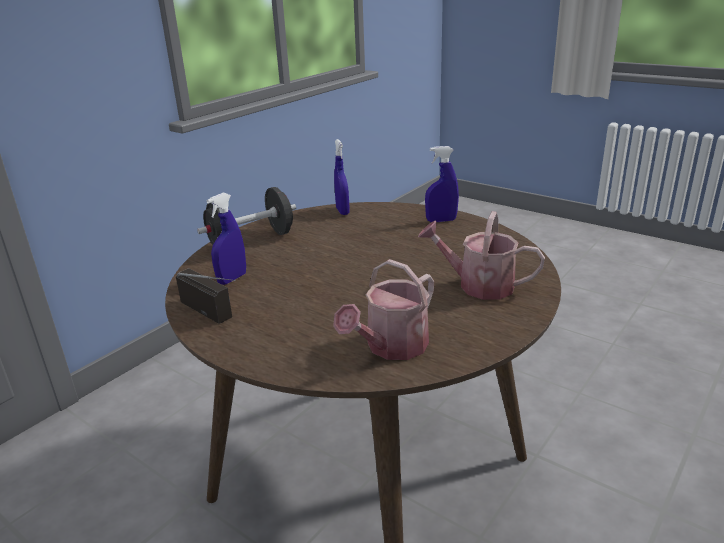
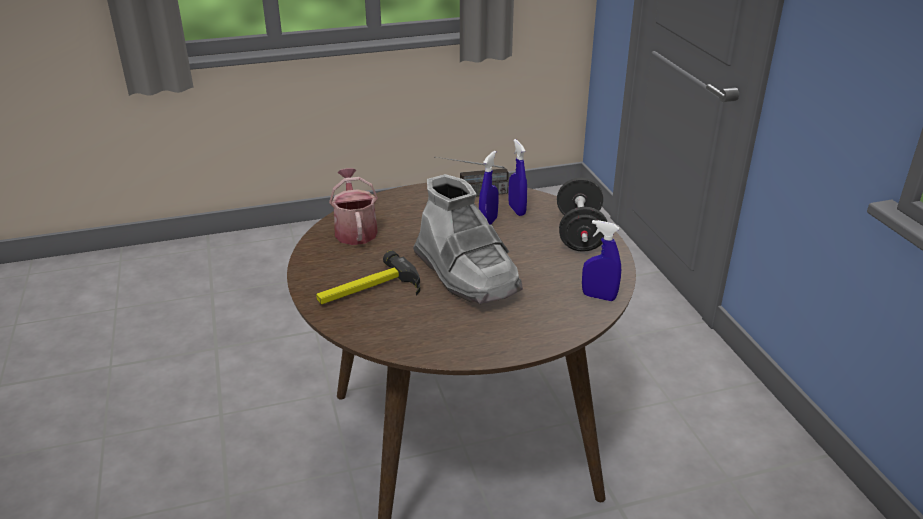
camera: 125 degrees right, 5 degrees up
watering can [418,211,545,300] -> hammer [316,251,420,304]
blue spray bottle [425,146,459,222] -> blue spray bottle moved to [479,151,498,225]
none -> grey boot [413,174,523,304]

